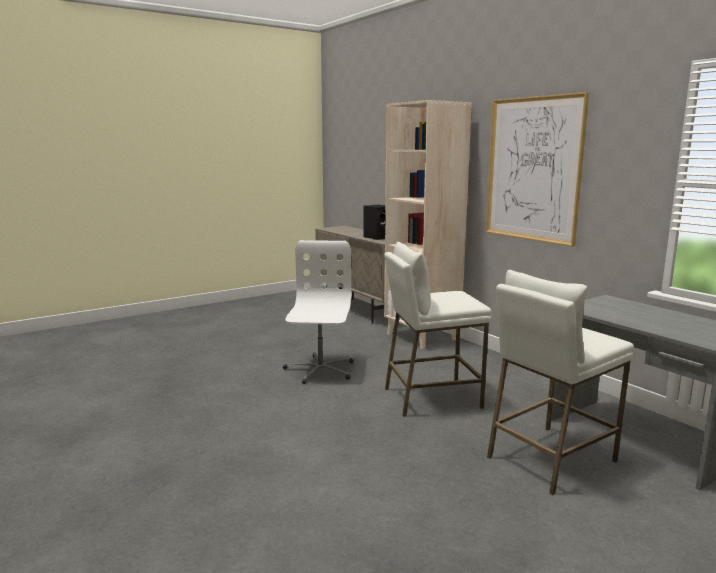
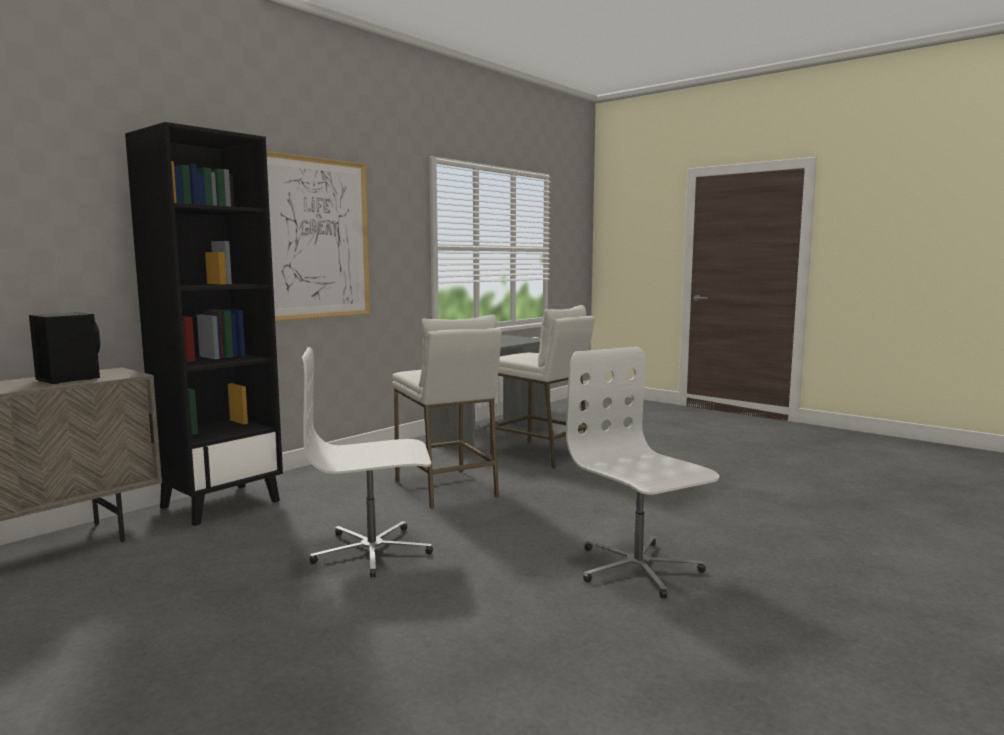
camera: 105 degrees left, 5 degrees down
beige bookcase [384,100,472,349] -> black bookcase [125,122,283,526]
none -> white office chair [566,347,719,598]

